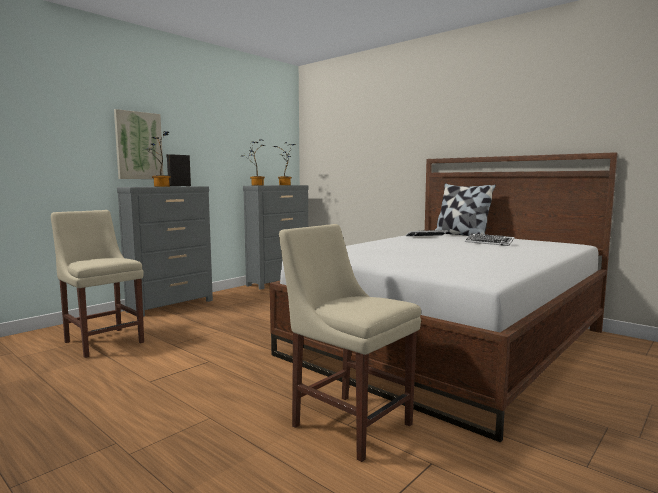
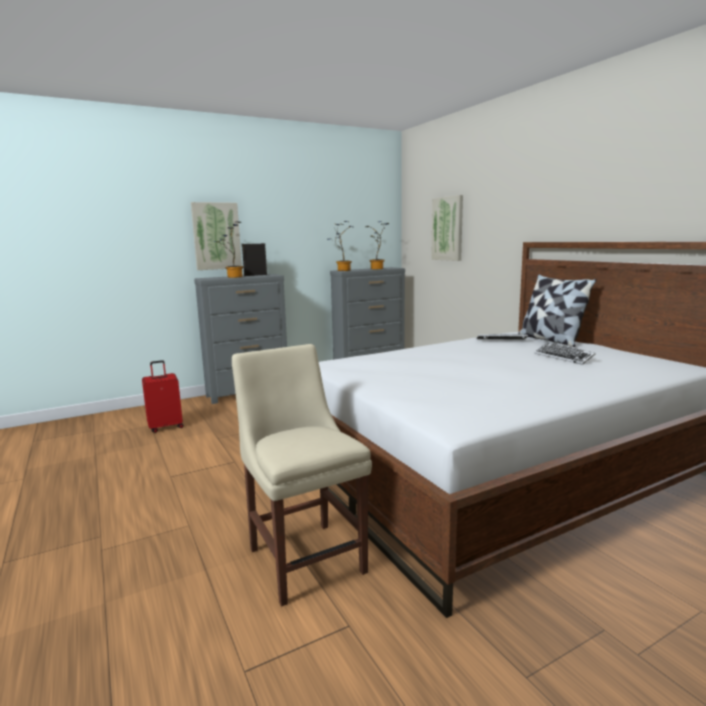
camera: 20 degrees right, 5 degrees up
beige chair [51,210,144,358] -> red suitcase [142,360,184,433]
none -> picture [431,195,463,261]

